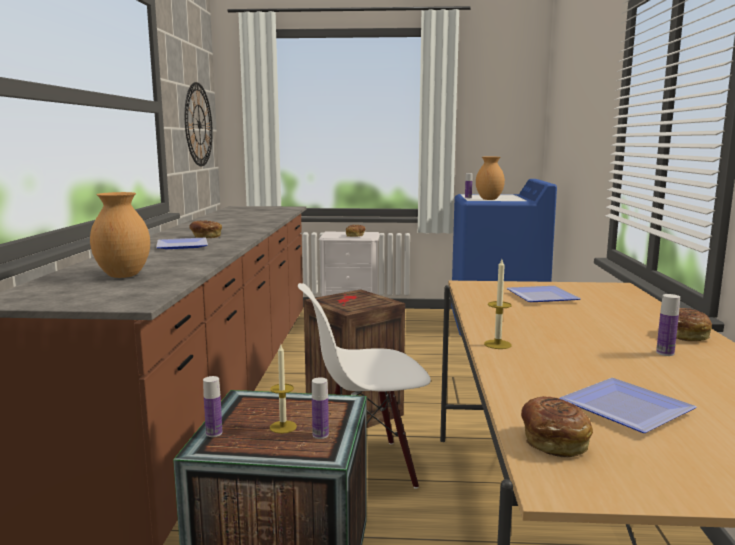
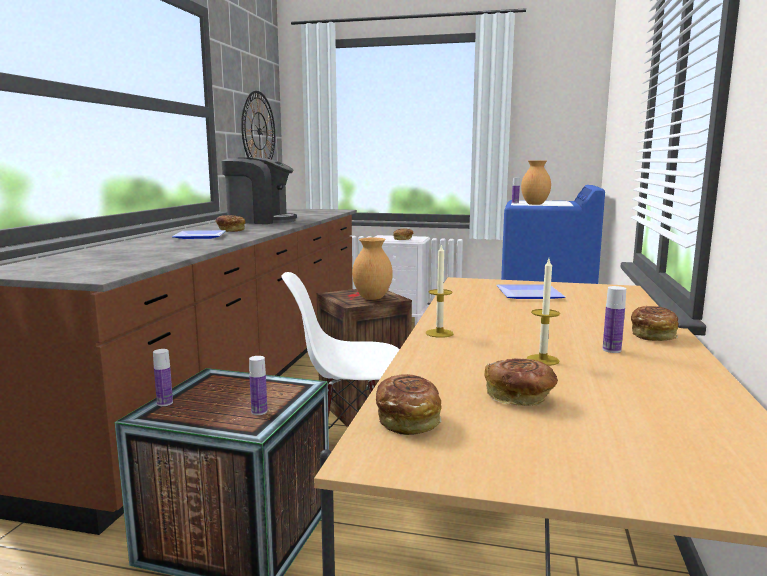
camera: 10 degrees right, 0 degrees up
brown vase [90,192,150,278] -> brown vase moved to [352,238,393,300]
candle [270,343,297,434] -> candle moved to [526,259,560,366]
plate [560,378,697,433] -> bread [484,359,558,406]
none -> coffee machine [221,157,297,224]

